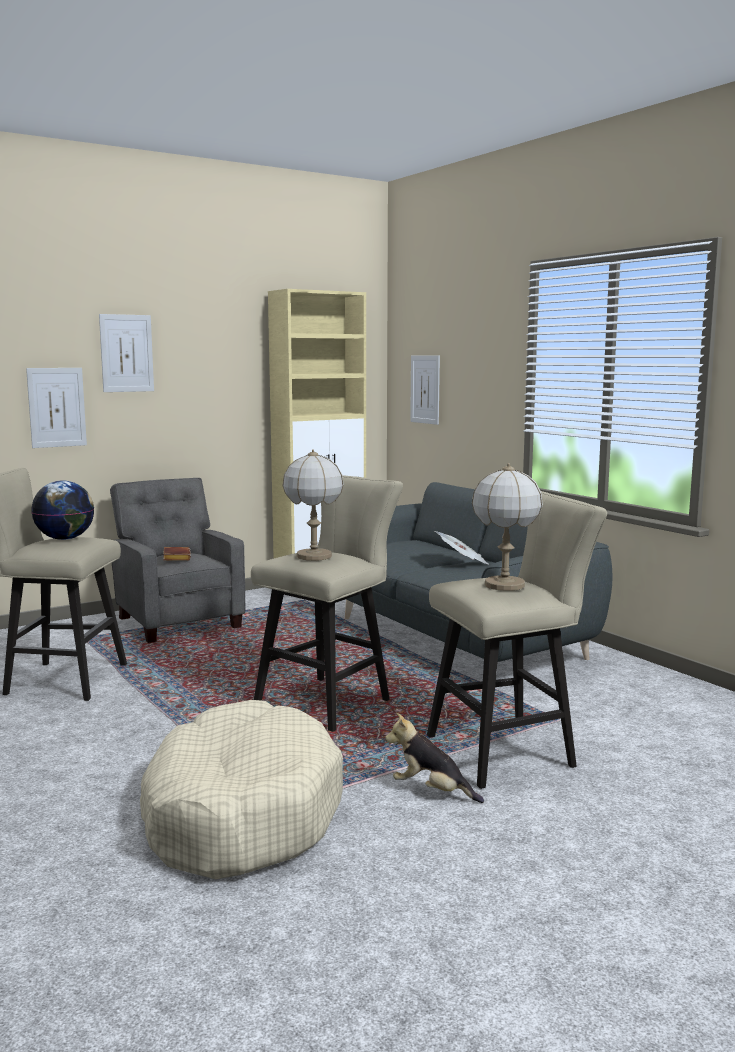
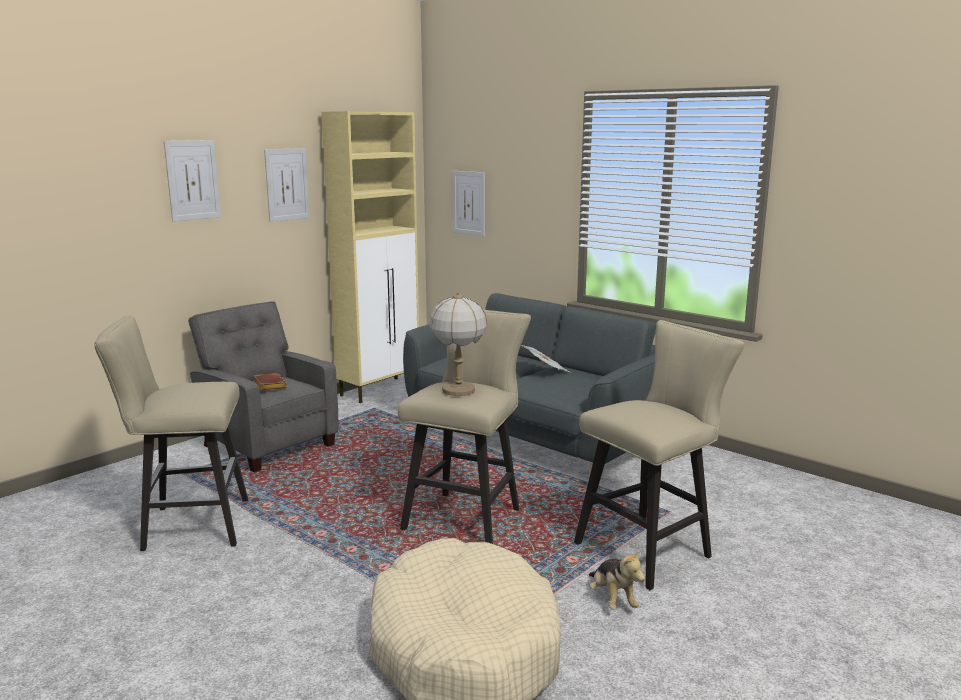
camera: 15 degrees left, 5 degrees up
picture [26,368,87,448] -> picture moved to [264,148,310,222]
globe [31,480,94,540] -> none
plush toy [385,713,484,803] -> plush toy turned 120 degrees counterclockwise [589,549,645,610]
table lamp [472,463,543,591] -> none

